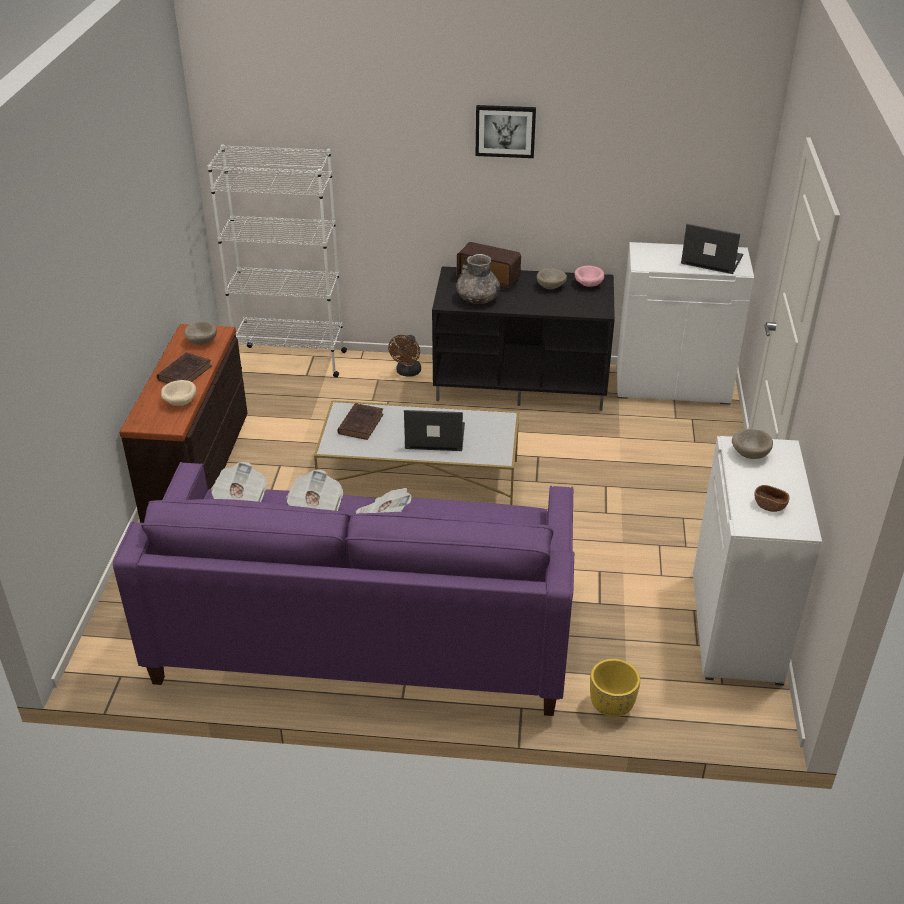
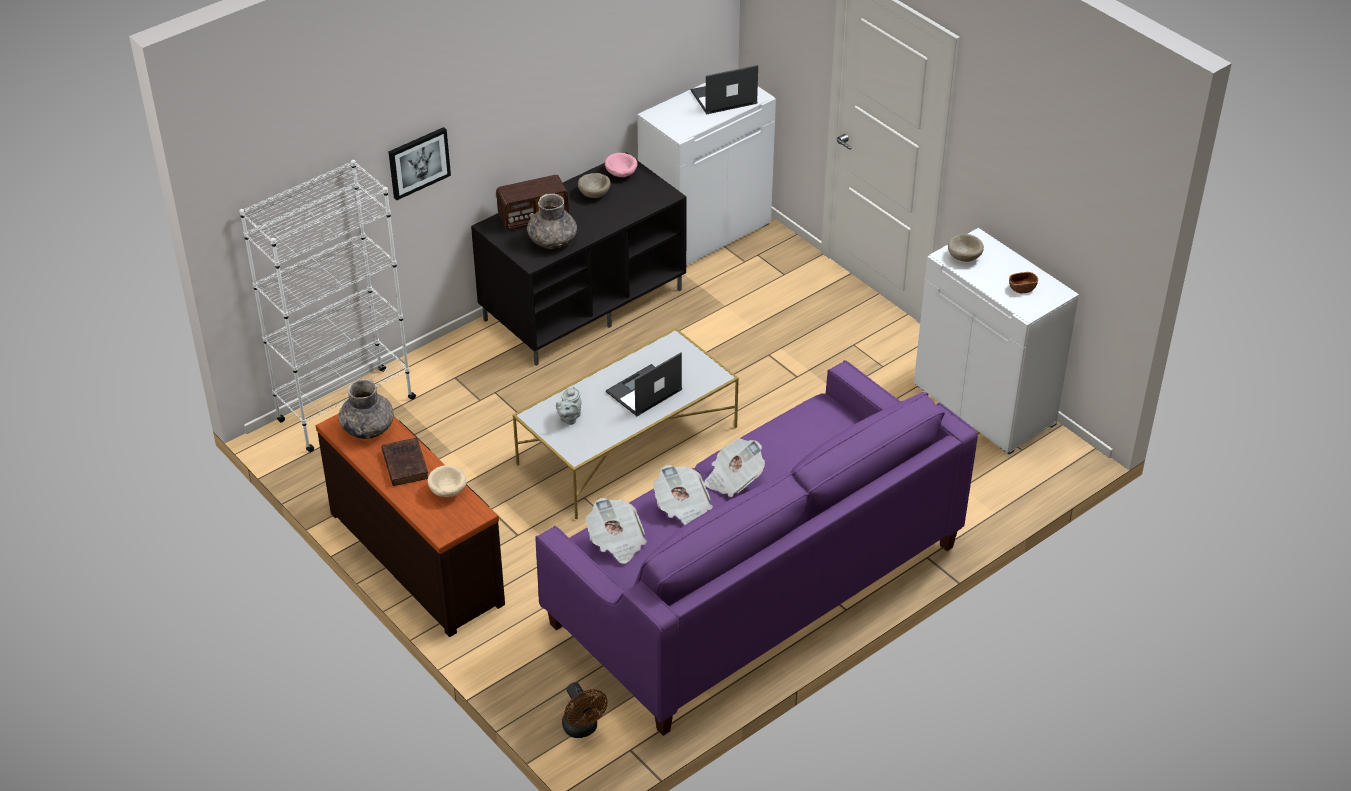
camera: 45 degrees left, 5 degrees up
beige bowl [184,321,217,345] -> grey vase [338,378,394,439]
brown book [337,403,384,440] -> grey teapot [556,386,582,425]
brown fan [388,335,421,377] -> brown fan moved to [562,682,608,738]
picture [476,105,536,158] -> picture moved to [389,127,451,200]
yellow planter [590,659,640,717] -> none

